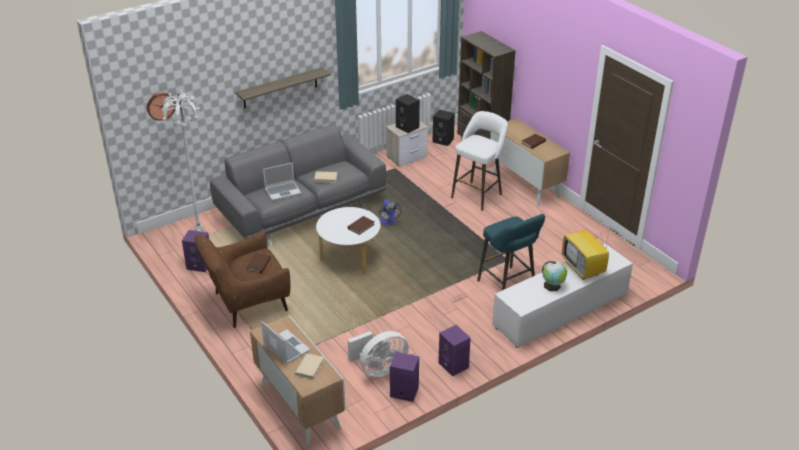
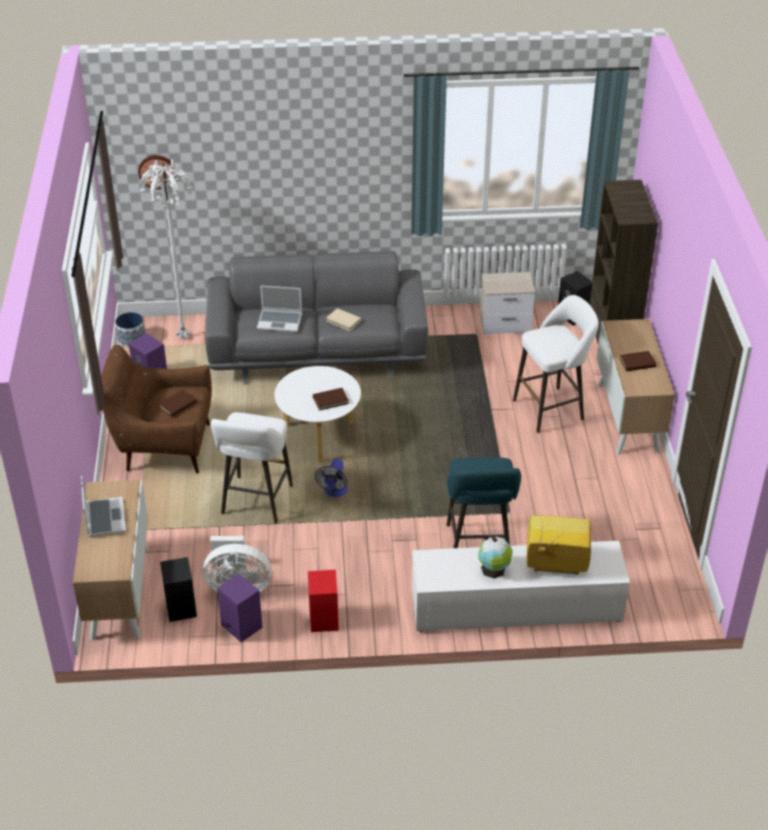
camera: 30 degrees right, 5 degrees up
shelf [235,67,331,109] -> none
beige book [295,353,324,380] -> none
fan [379,199,402,225] -> fan moved to [315,459,348,497]
black speaker [396,94,420,133] -> black speaker moved to [160,557,197,622]
purple speaker [438,325,471,376] -> red speaker [308,570,339,632]
television [562,224,609,280] -> television turned 90 degrees clockwise [527,515,591,575]
none -> planter [115,312,145,348]
none -> white stool [211,412,293,524]

